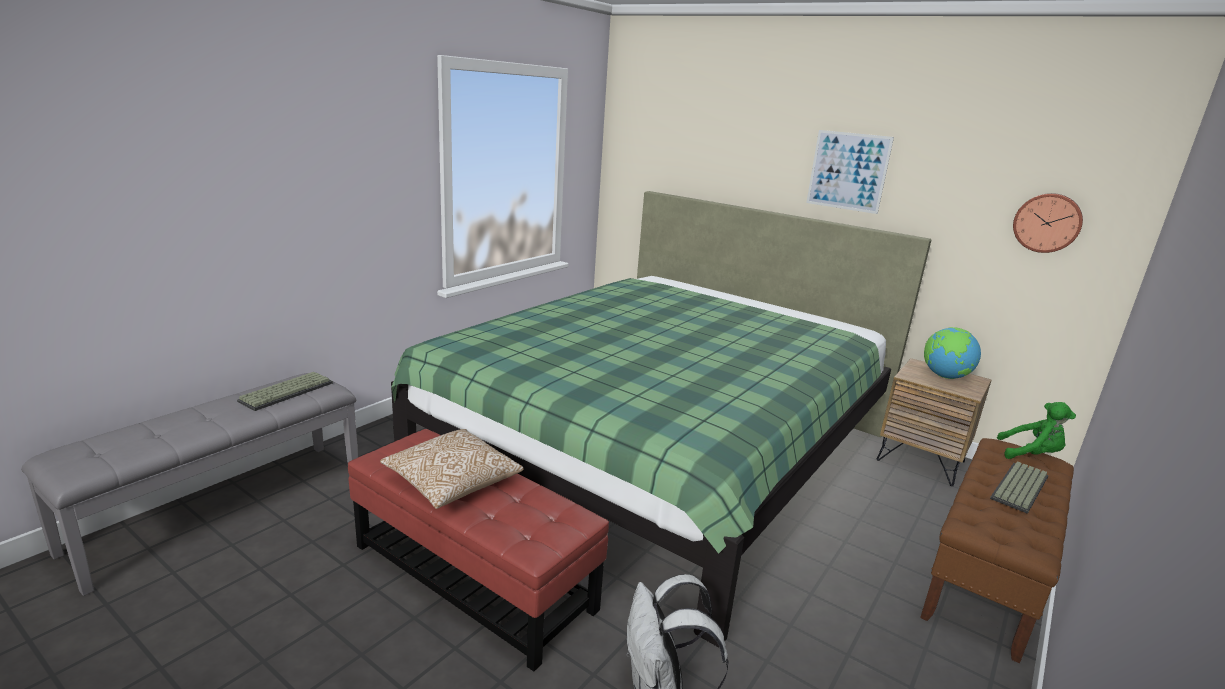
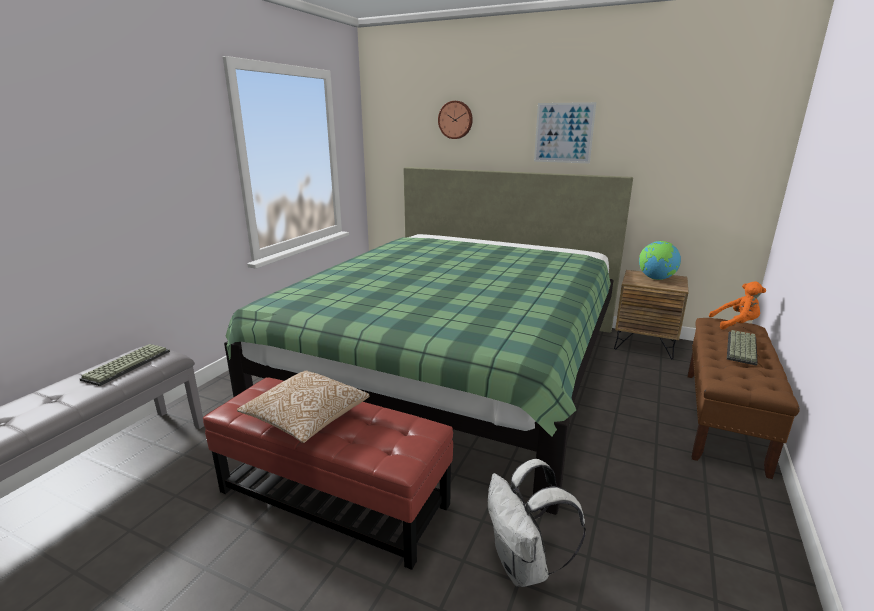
camera: 10 degrees left, 0 degrees up
green plush toy [997,402,1076,459] -> orange plush toy [709,281,766,330]
wall clock [1013,193,1083,253] -> wall clock moved to [438,101,473,139]

